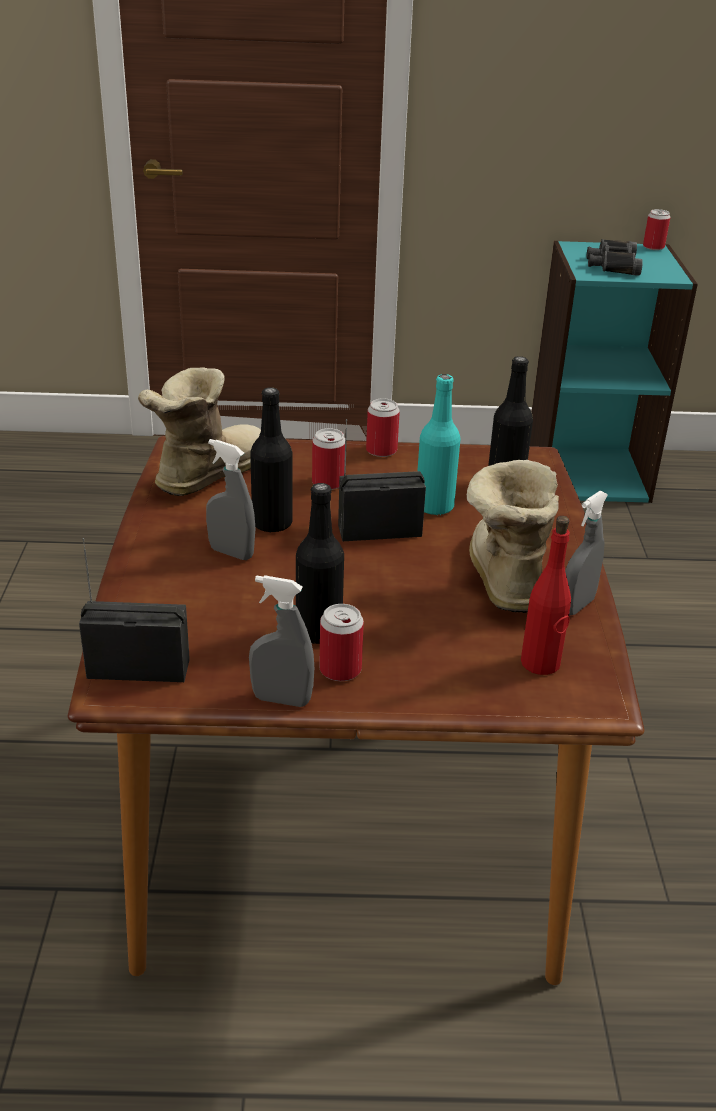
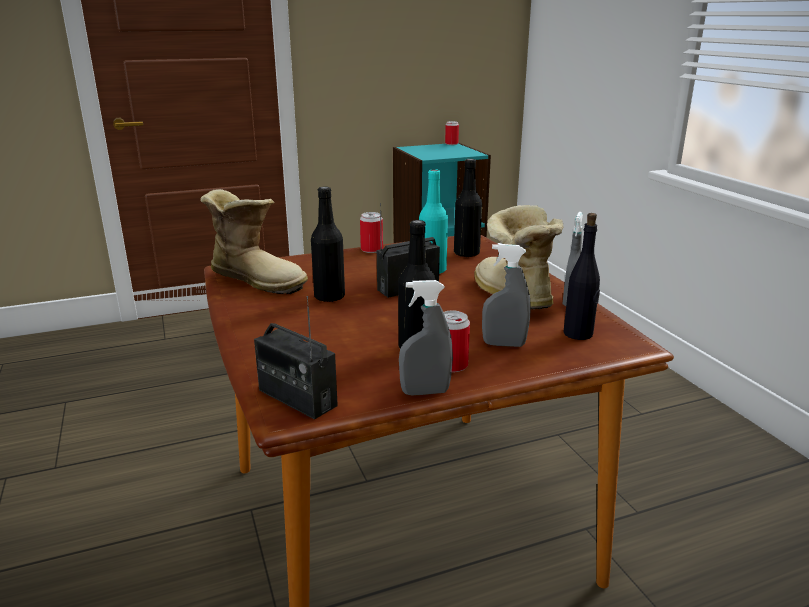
camera: 20 degrees left, 10 degrees down
radio [79,538,190,682] -> radio turned 120 degrees counterclockwise [254,296,338,420]
boot [138,367,261,496] -> boot turned 105 degrees clockwise [200,189,308,294]
grey spray bottle [206,439,256,560] -> grey spray bottle moved to [482,244,531,347]
can [312,428,345,490] -> none
red bottle [521,516,571,675] -> black bottle [563,213,600,340]
black binoculars [586,239,643,276] -> none

